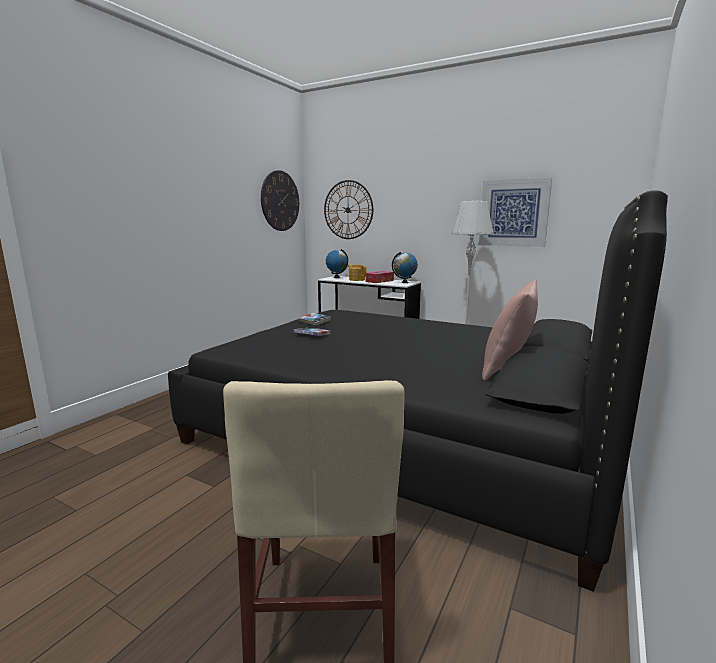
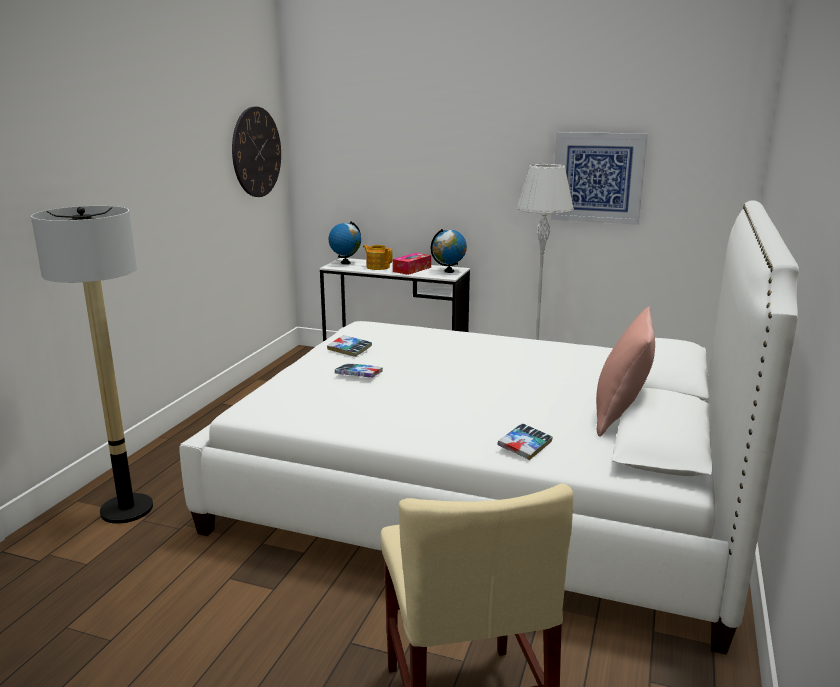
camera: 10 degrees left, 5 degrees up
black bed [168,190,668,592] -> white bed [179,201,799,655]
wall clock [324,180,373,239] -> none
none -> floor lamp [31,206,153,524]
none -> book [497,423,553,460]

